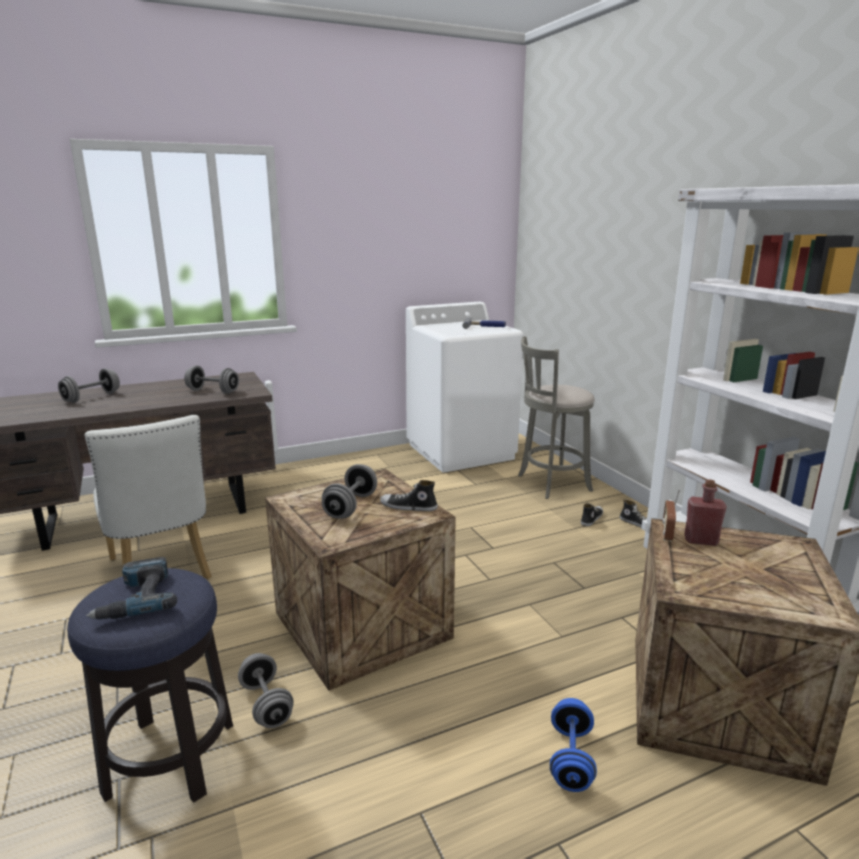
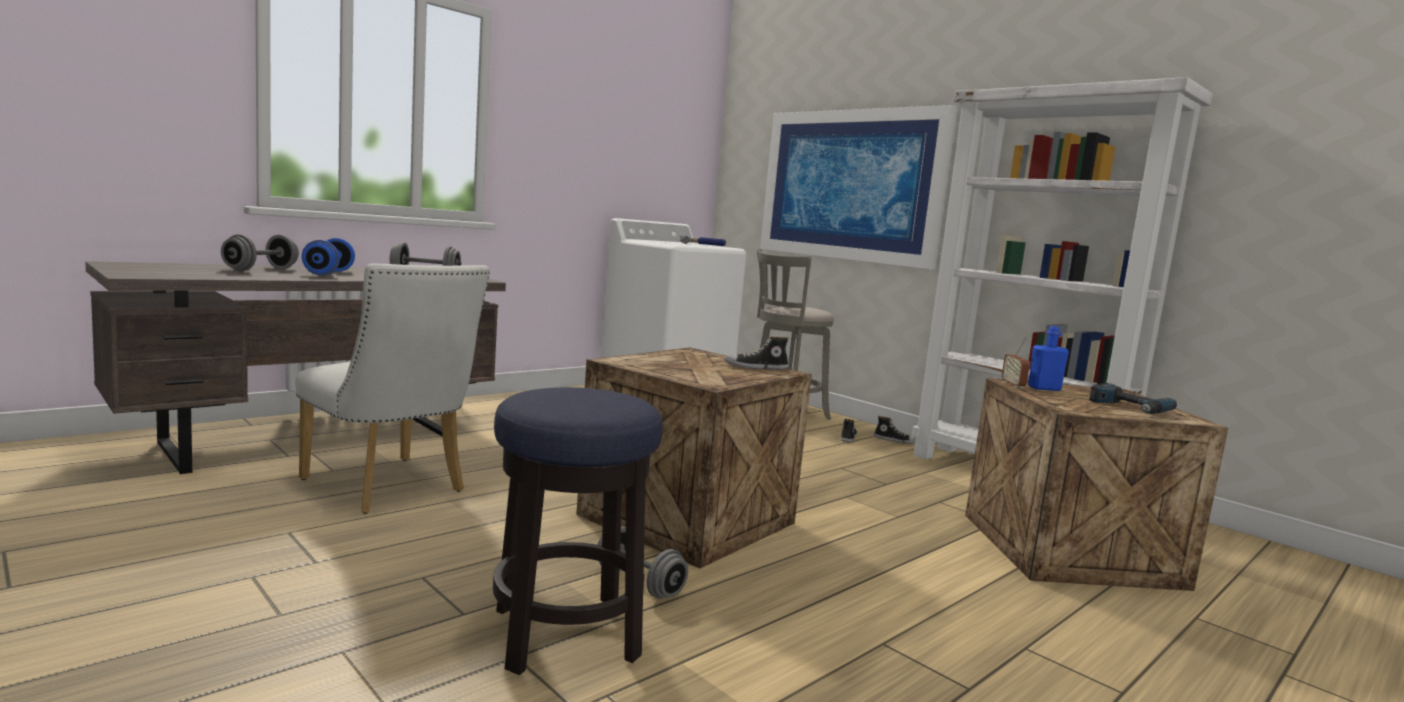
camera: 20 degrees left, 10 degrees down
power drill [86,557,177,620] -> power drill moved to [1089,383,1177,414]
grey dumbbell [322,464,377,519] -> none
blue dumbbell [550,698,597,792] -> blue dumbbell moved to [302,238,355,275]
red bottle [684,479,727,546] -> blue bottle [1028,326,1069,391]
none -> picture [760,105,958,270]

